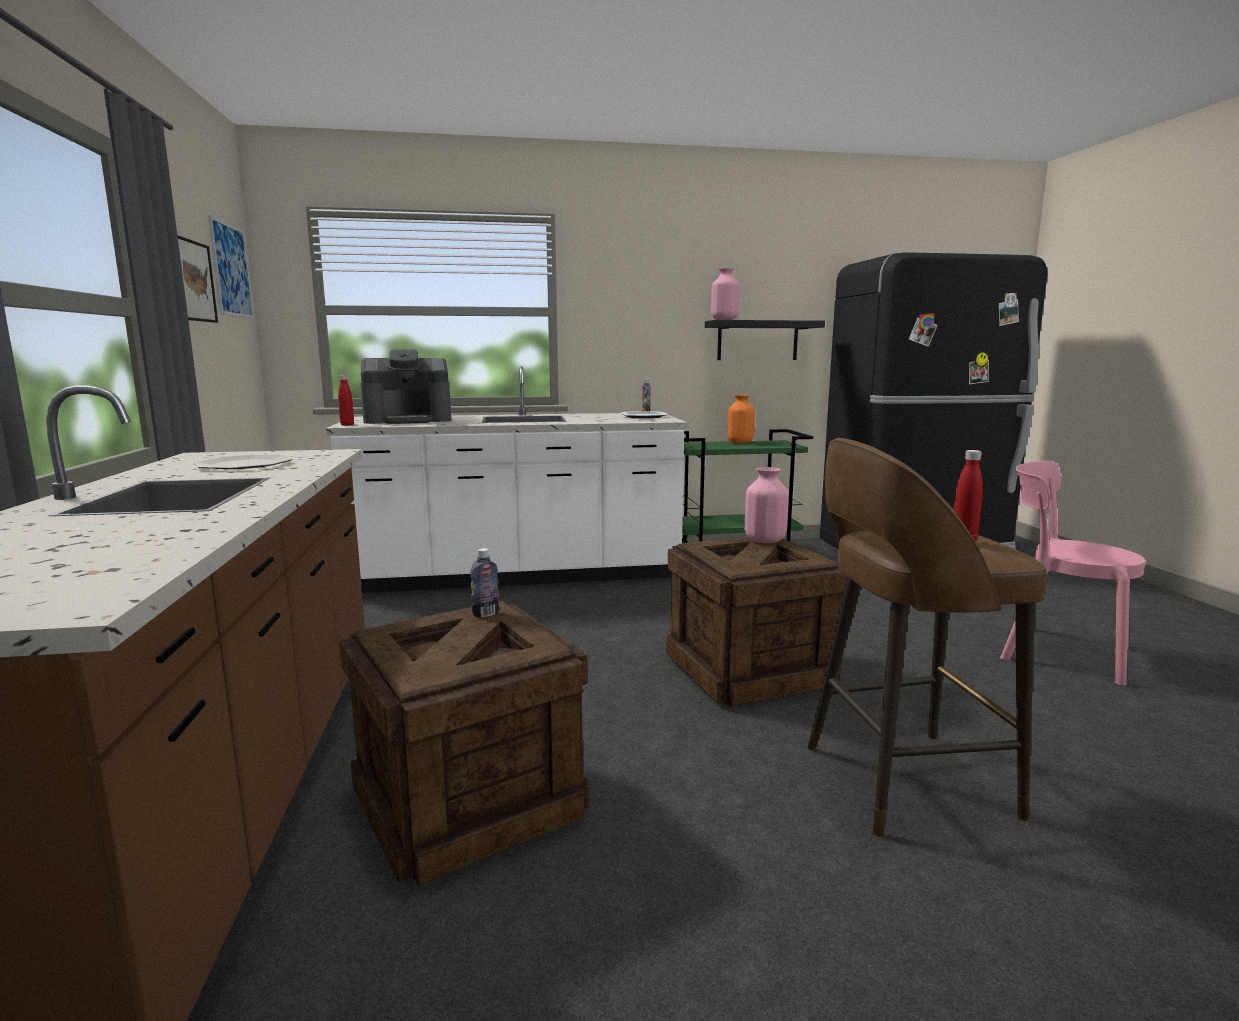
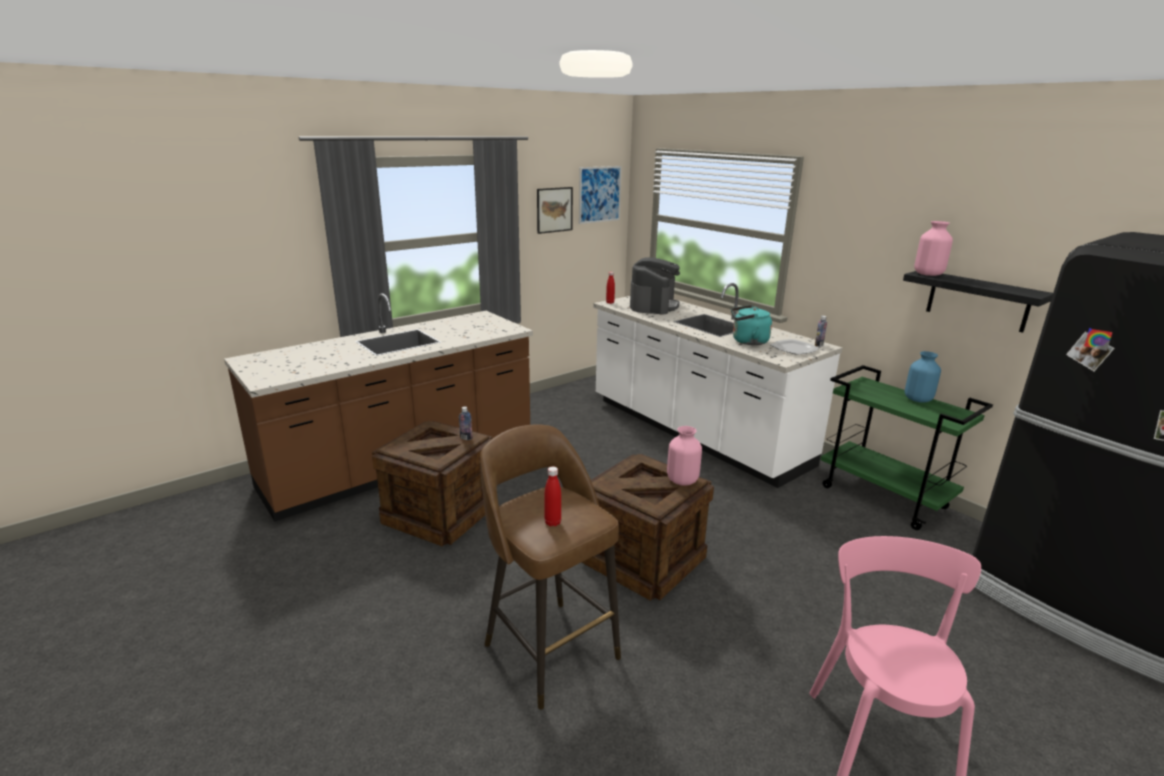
camera: 60 degrees right, 10 degrees up
plate [194,454,293,469] -> none
coffee machine [360,349,451,424] -> coffee machine turned 120 degrees counterclockwise [630,257,680,314]
orange vase [727,395,755,443] -> blue vase [905,351,941,403]
none -> turquoise kettle [731,305,772,345]

